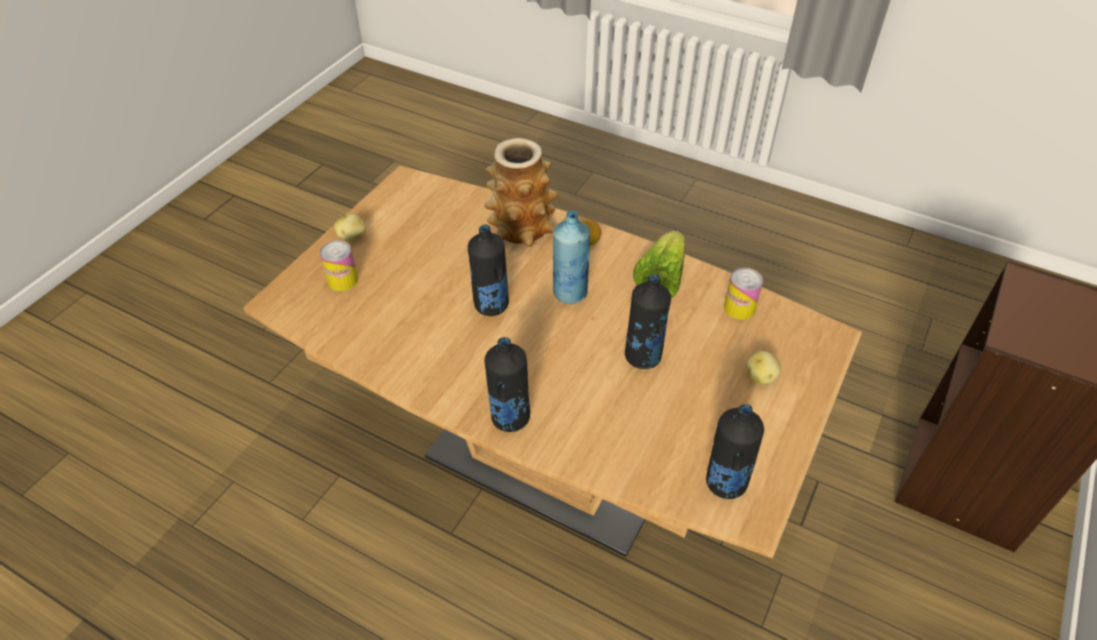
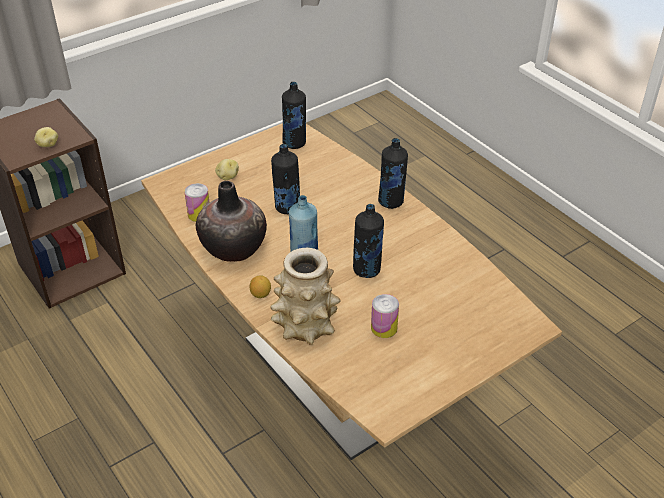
camera: 155 degrees left, 5 degrees down
can [320,240,358,291] -> can moved to [371,294,399,338]
potato [334,213,366,242] -> potato moved to [34,127,58,147]
lettuce [633,231,685,298] -> vase [196,181,267,262]

